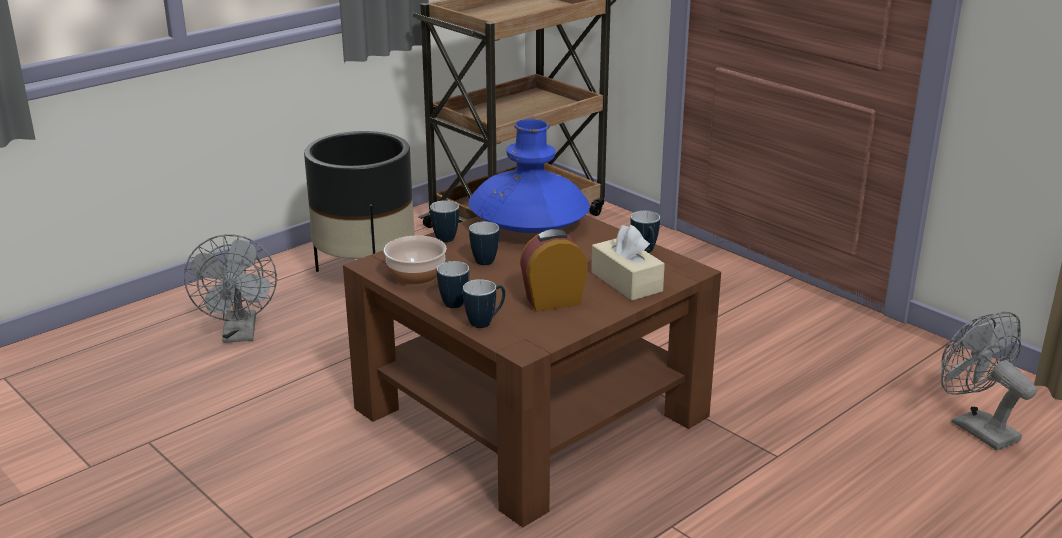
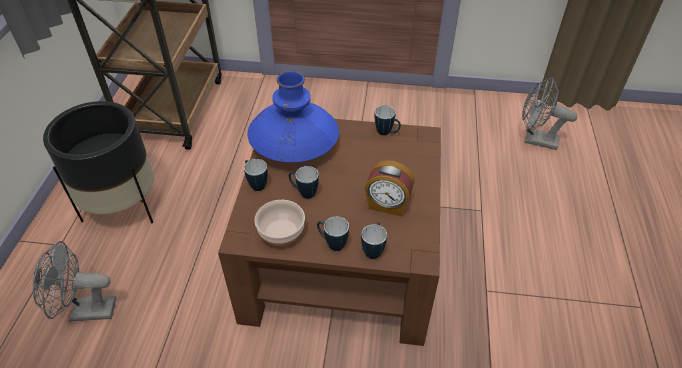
camera: 40 degrees left, 20 degrees up
grey fan [184,234,277,343] -> grey fan turned 135 degrees clockwise [32,241,116,322]
alarm clock [520,229,588,312] -> alarm clock turned 105 degrees counterclockwise [365,160,414,217]
beige tissue box [591,225,665,301] -> none

